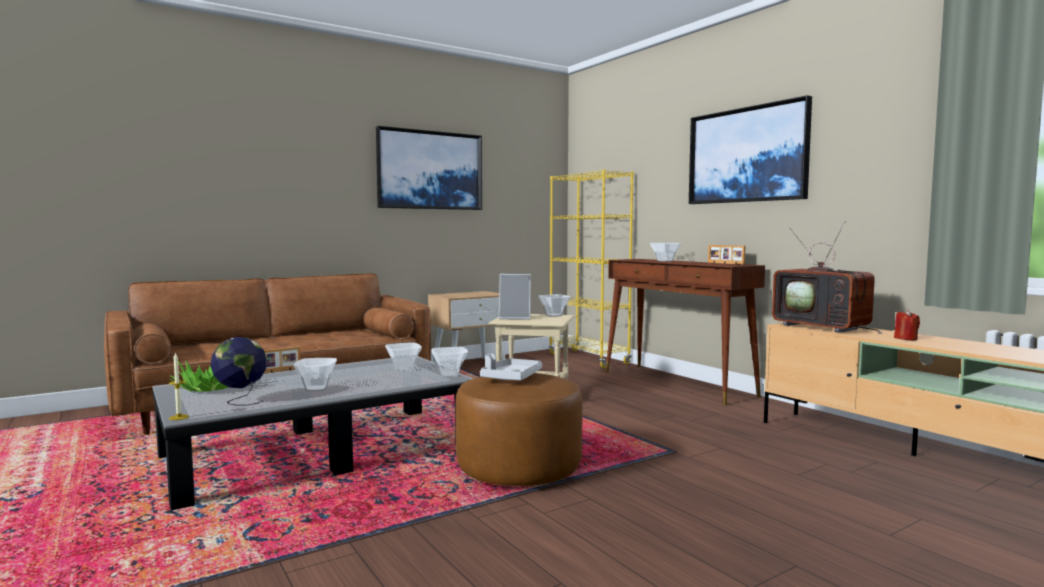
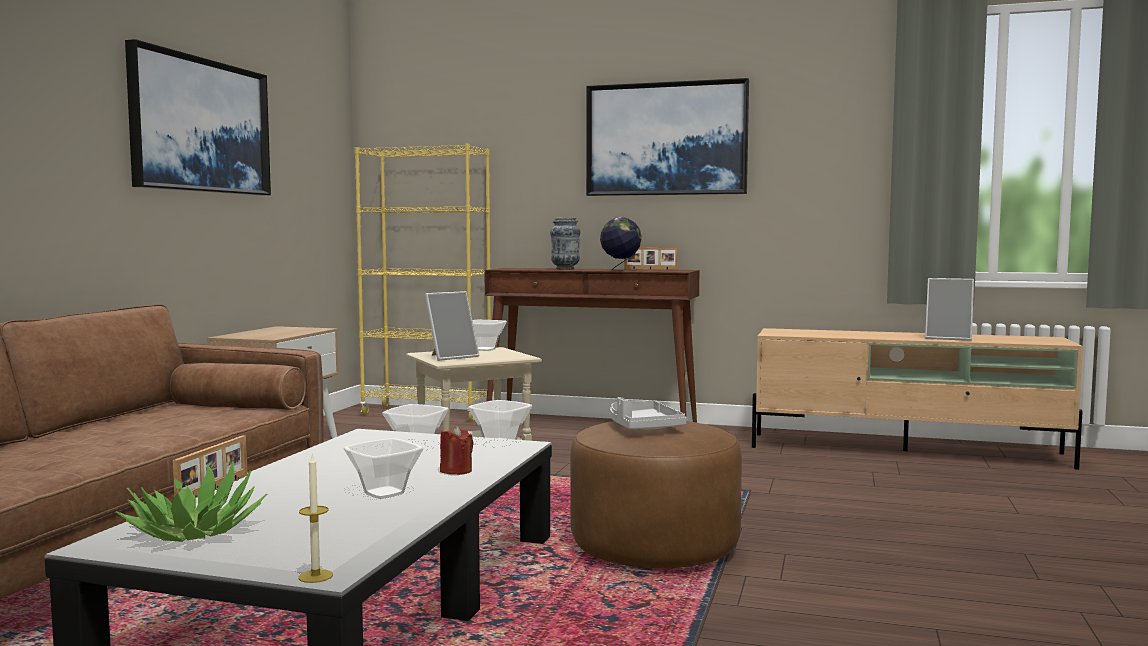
camera: 40 degrees left, 0 degrees up
globe [211,337,267,406] -> globe moved to [600,217,642,271]
bowl [650,243,681,262] -> vase [550,218,580,270]
television [772,222,882,334] -> none
red candle [894,310,920,340] -> red candle moved to [440,426,474,475]
none -> picture frame [925,278,974,341]

